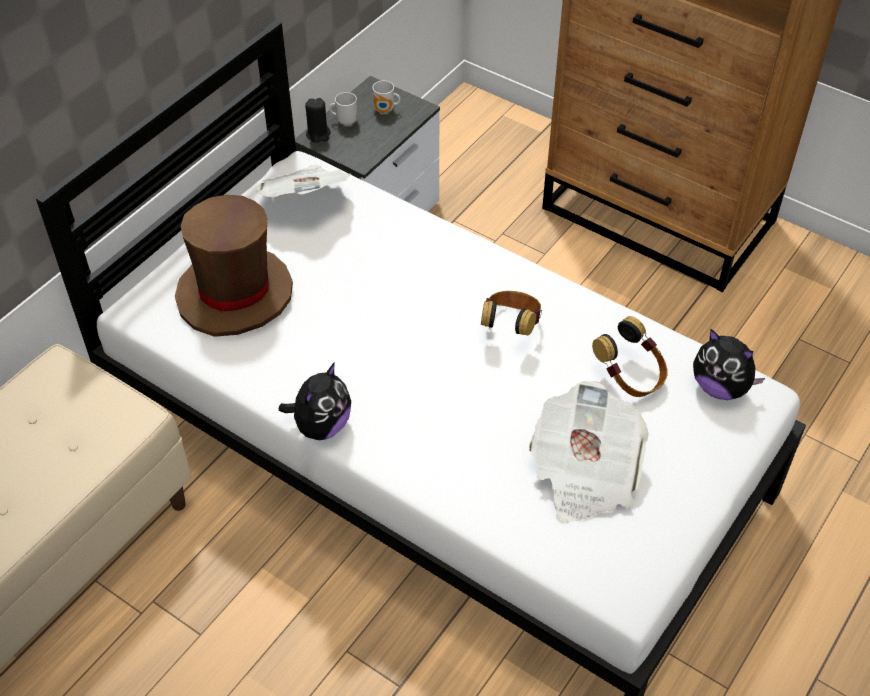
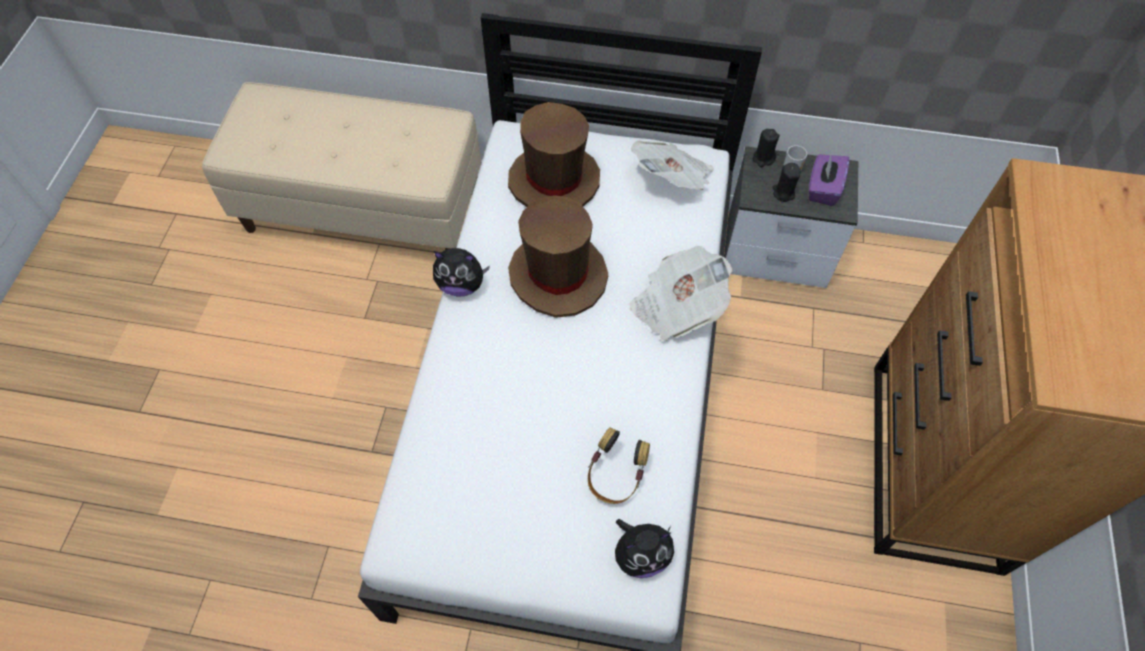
camera: 65 degrees right, 10 degrees up
mug [372,81,401,114] -> purple tissue box [809,155,849,206]
headphones [481,291,542,336] -> none
newspaper [529,381,649,522] -> newspaper moved to [630,246,733,342]
plush toy [693,329,765,400] -> plush toy turned 120 degrees counterclockwise [615,519,674,578]
none -> brown hat [508,195,608,318]
none -> black candle [772,163,801,202]

